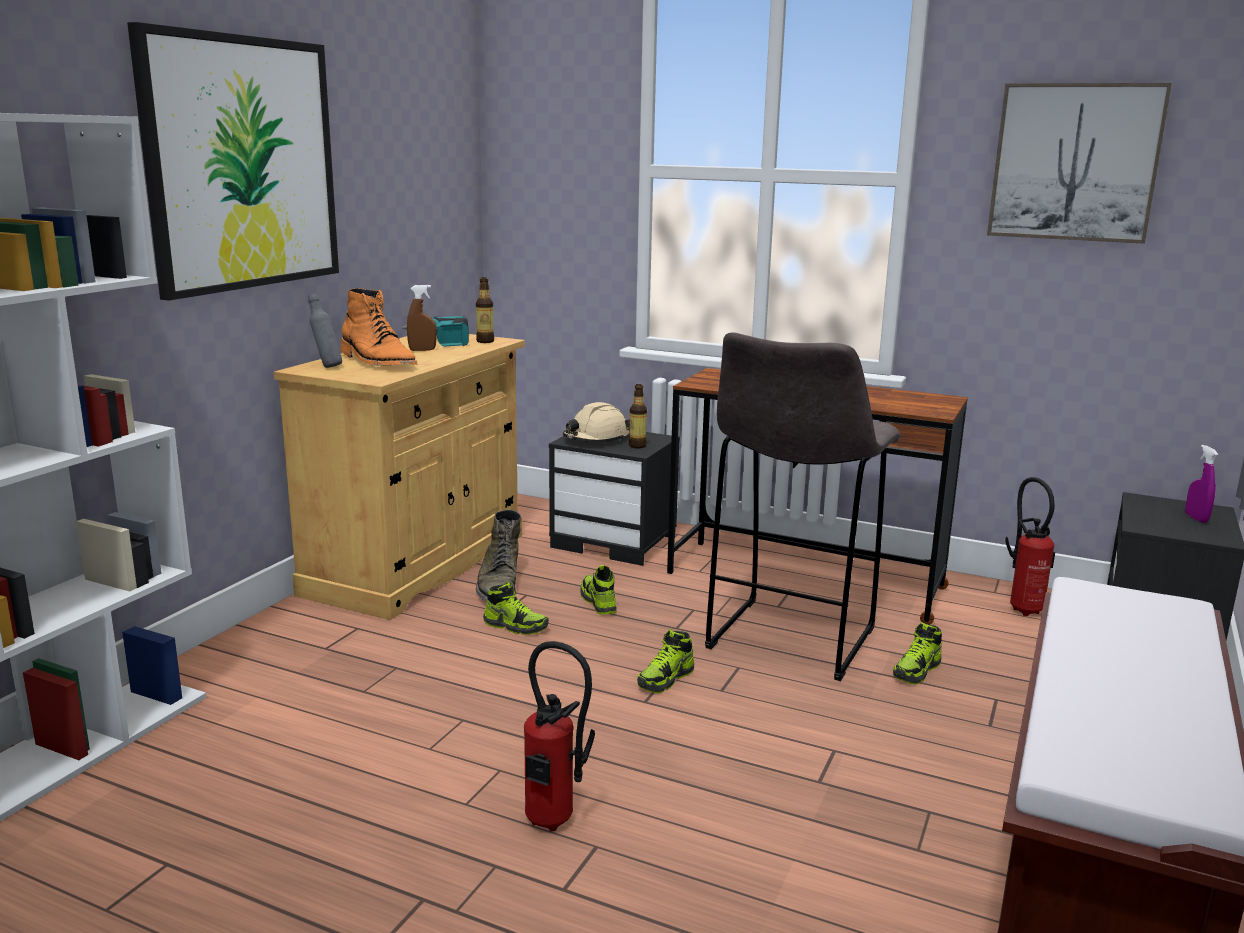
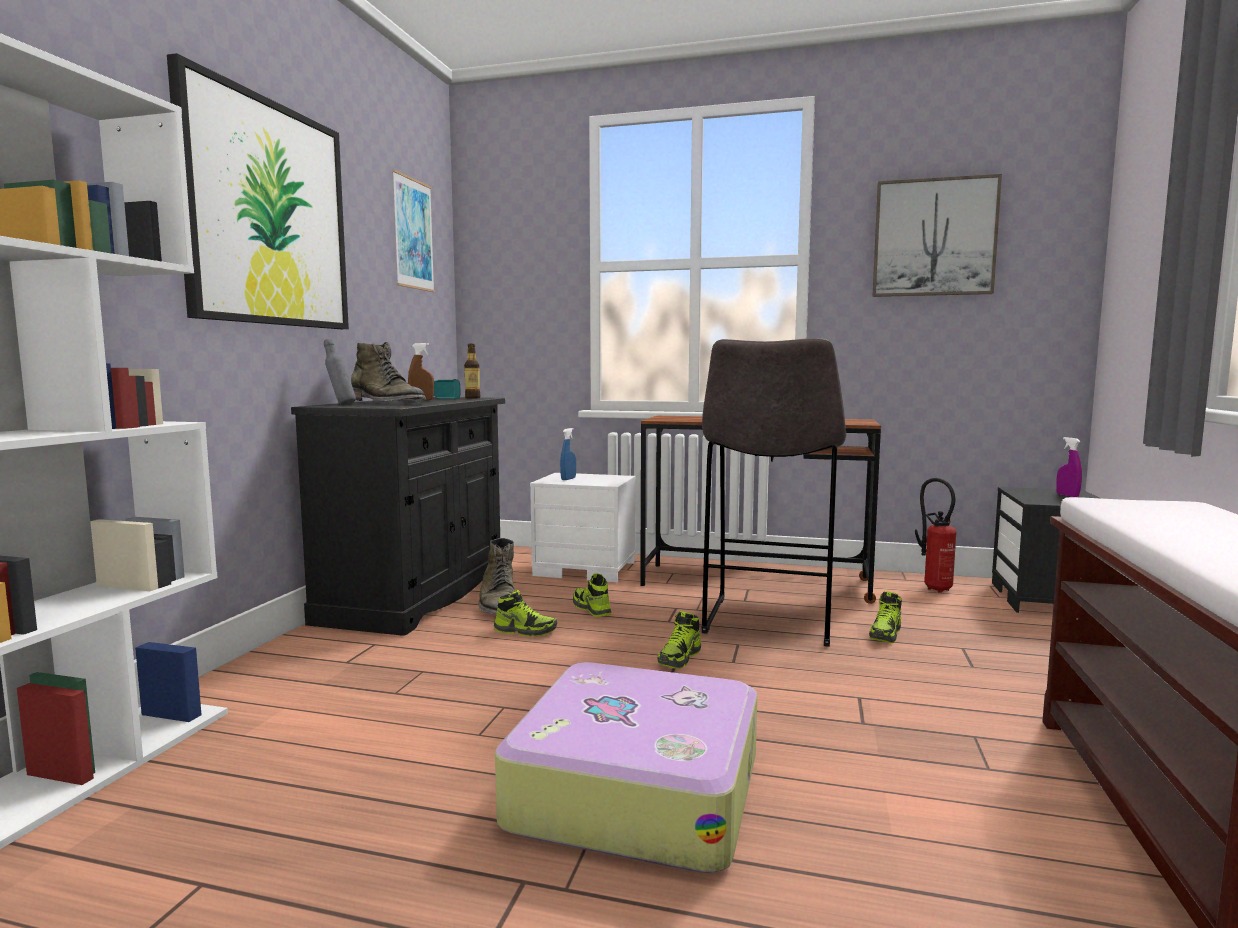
camera: 10 degrees left, 10 degrees down
beige cabinet [274,334,525,620] -> black cabinet [291,397,505,636]
orange boot [341,288,417,366] -> green boot [351,342,426,403]
fire extinguisher [524,641,595,831] -> suitcase [495,662,757,873]
black nightstand [549,430,680,566] -> white nightstand [530,473,636,582]
beige hard hat [563,402,630,442] -> blue spray bottle [560,428,576,480]
bottle [629,384,647,448] -> none
none -> picture [392,169,435,292]

